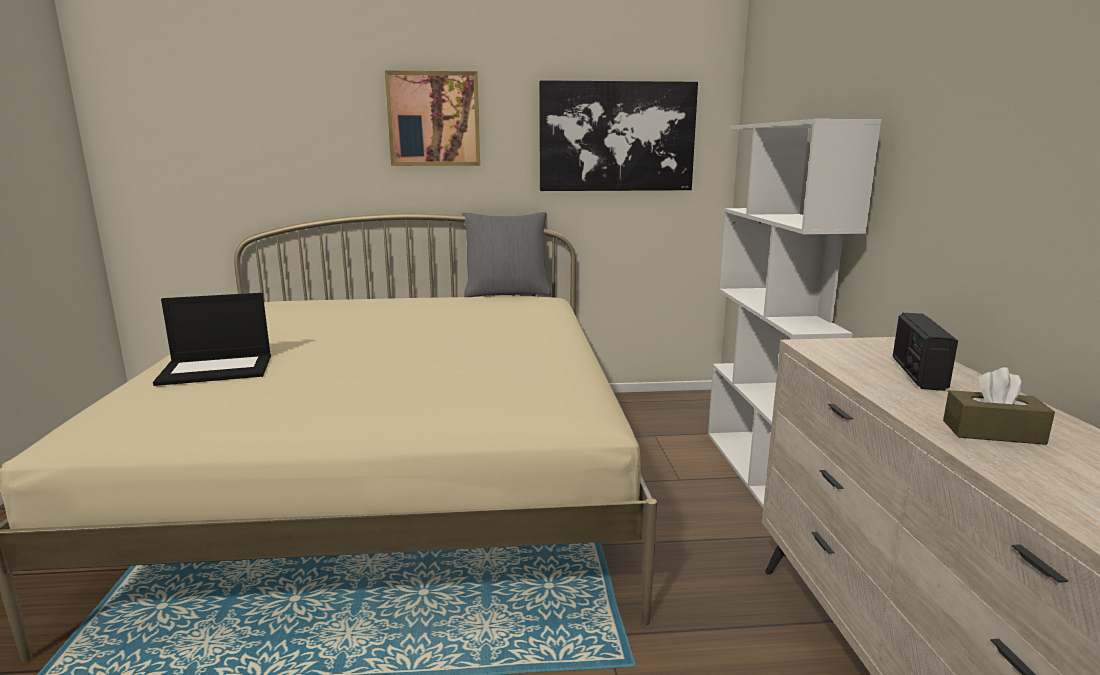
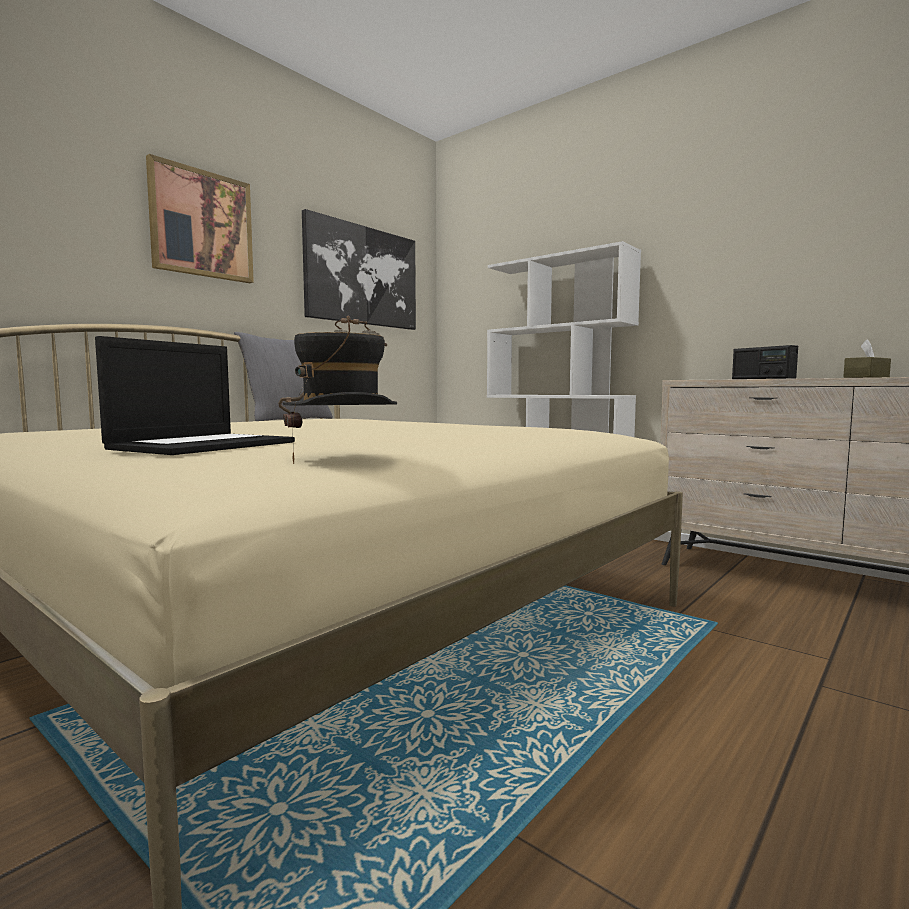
camera: 45 degrees left, 10 degrees down
none -> hat [278,315,397,464]

